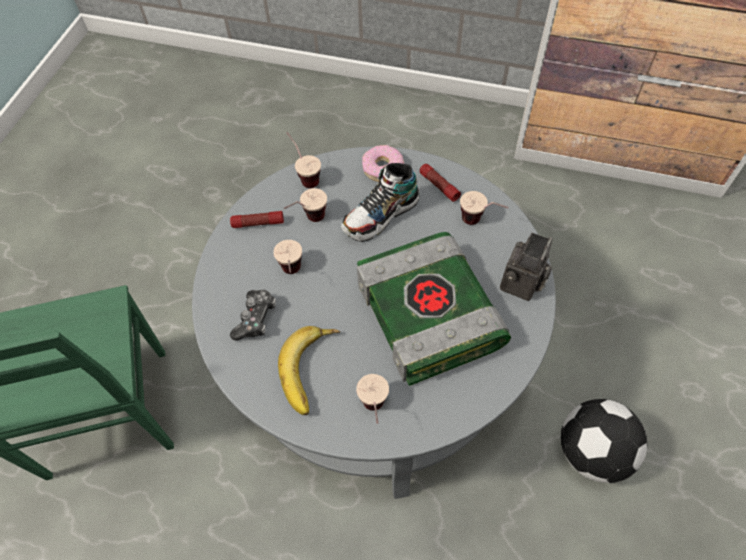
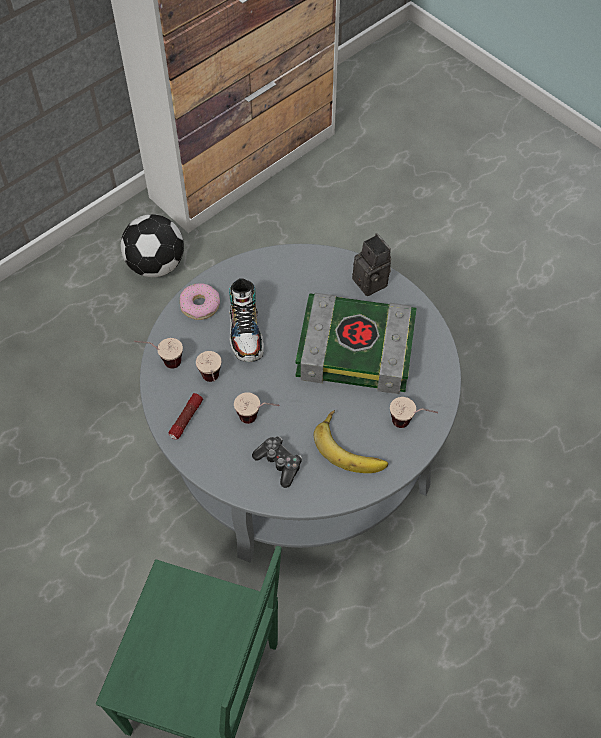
camera: 60 degrees left, 0 degrees up
flashlight [420,164,461,202] -> none
cup [460,191,508,225] -> none
football [561,399,647,483] -> football moved to [121,214,184,277]

